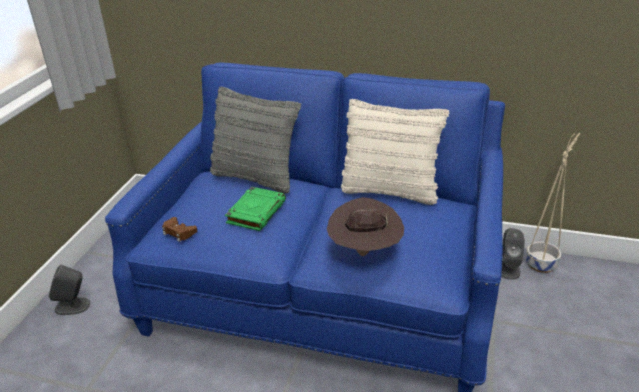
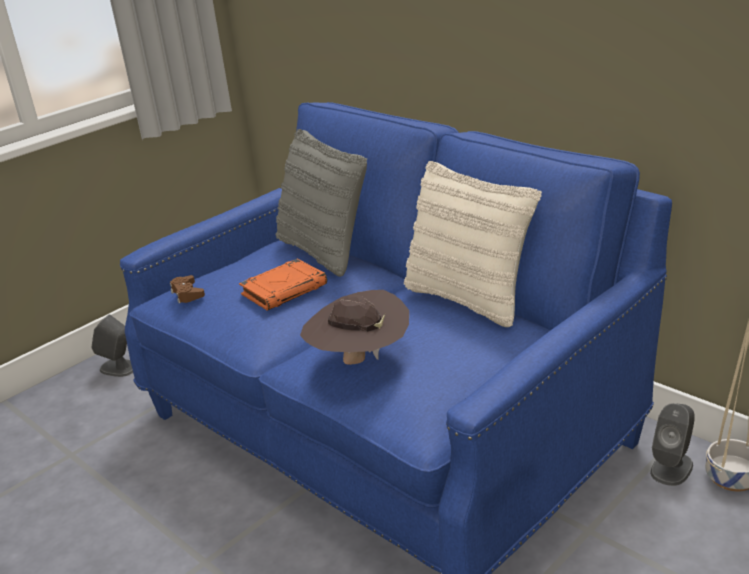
camera: 30 degrees right, 5 degrees down
green book [225,187,286,231] -> orange book [239,259,327,311]

